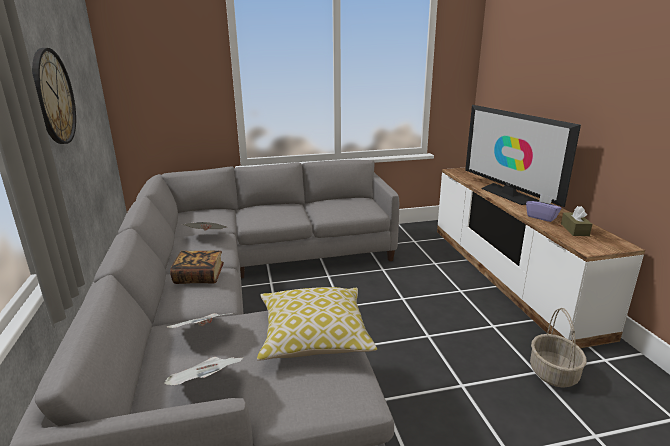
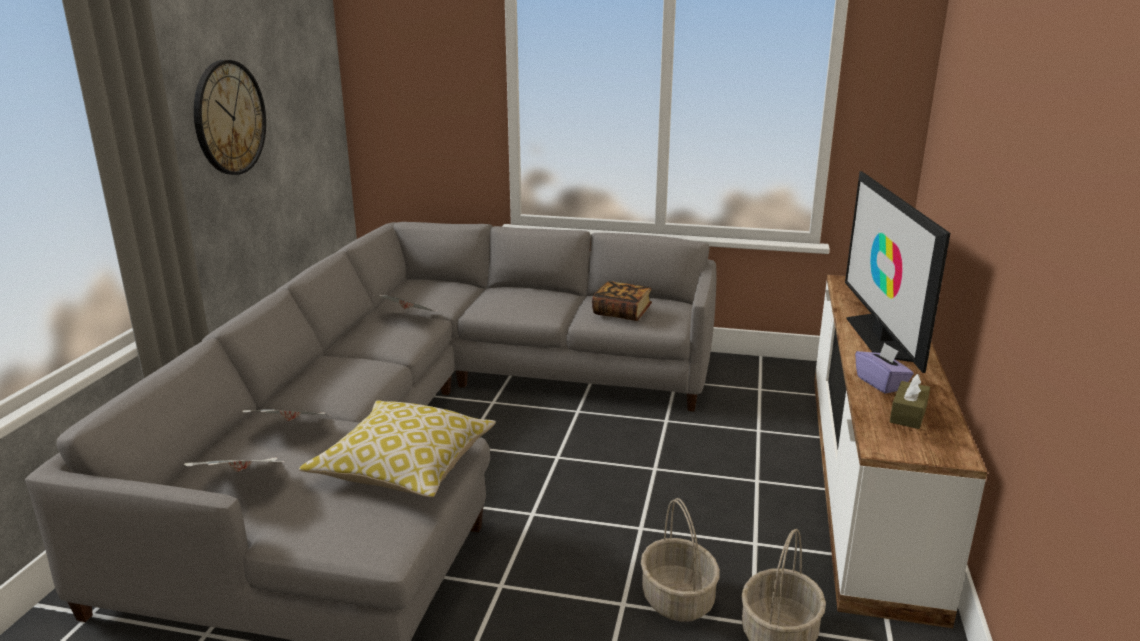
camera: 25 degrees right, 0 degrees up
book [170,250,224,284] -> book moved to [592,281,652,321]
none -> basket [641,498,720,622]

